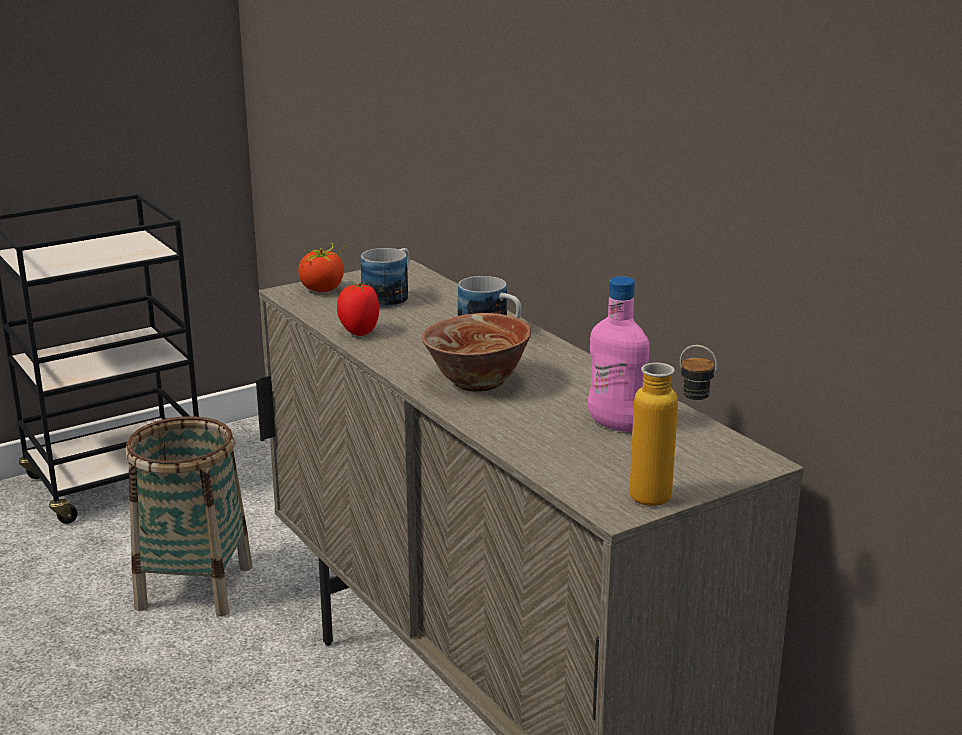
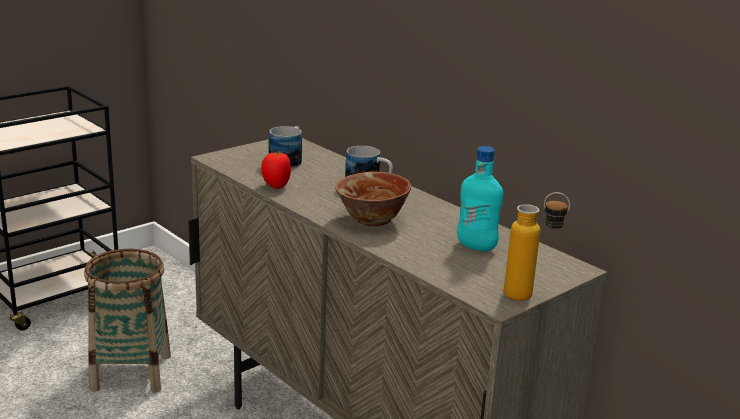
camera: 10 degrees left, 0 degrees up
tomato [298,243,345,292] -> none
pink bottle [588,276,649,432] -> turquoise bottle [457,146,503,251]

